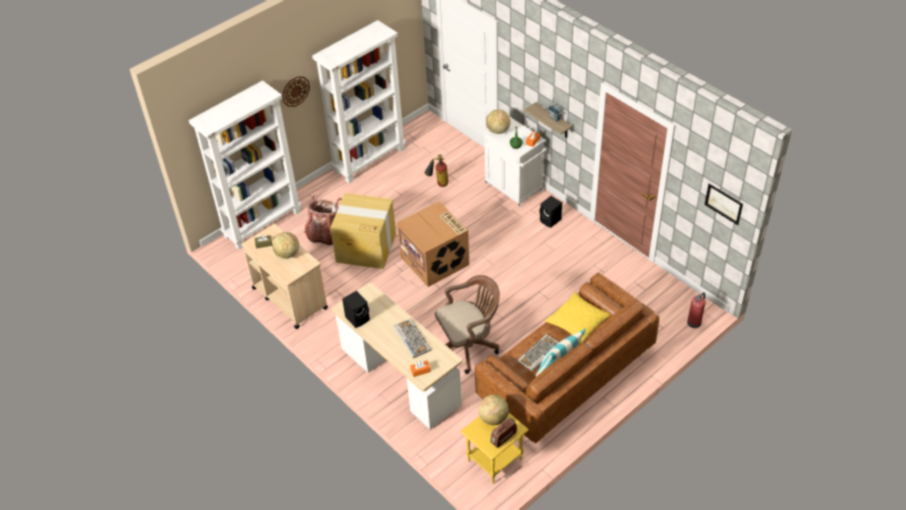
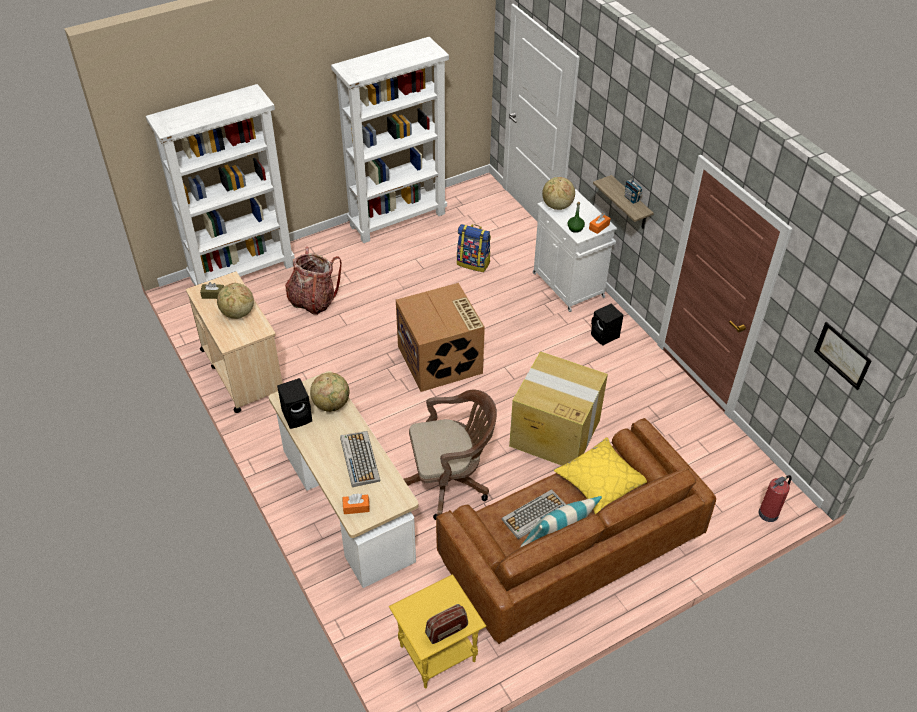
camera: 10 degrees right, 0 degrees up
wall clock [282,76,310,107] -> none
cardboard box [330,193,396,269] -> cardboard box moved to [509,351,608,466]
fire extinguisher [425,154,448,187] -> backpack [457,224,491,272]
globe [479,395,509,425] -> globe moved to [310,372,349,412]

